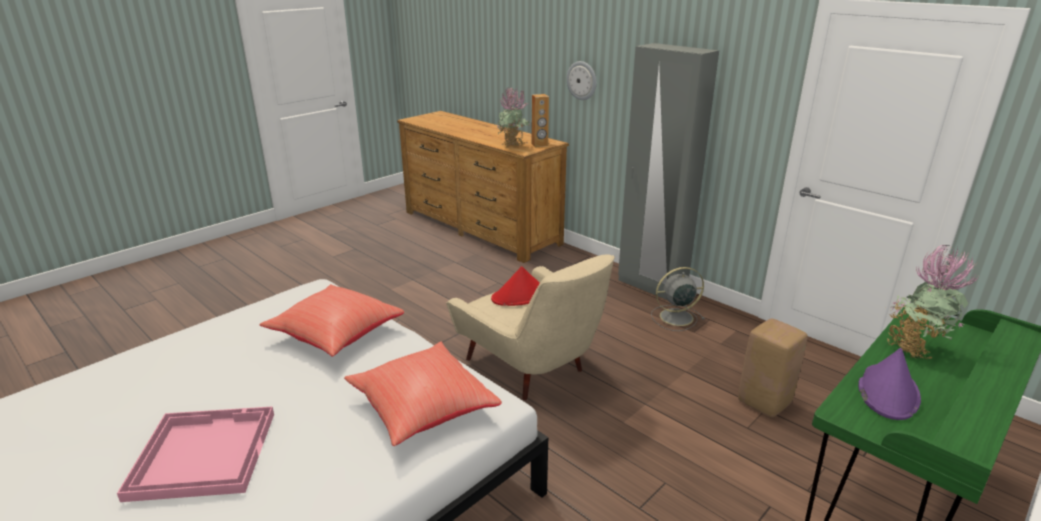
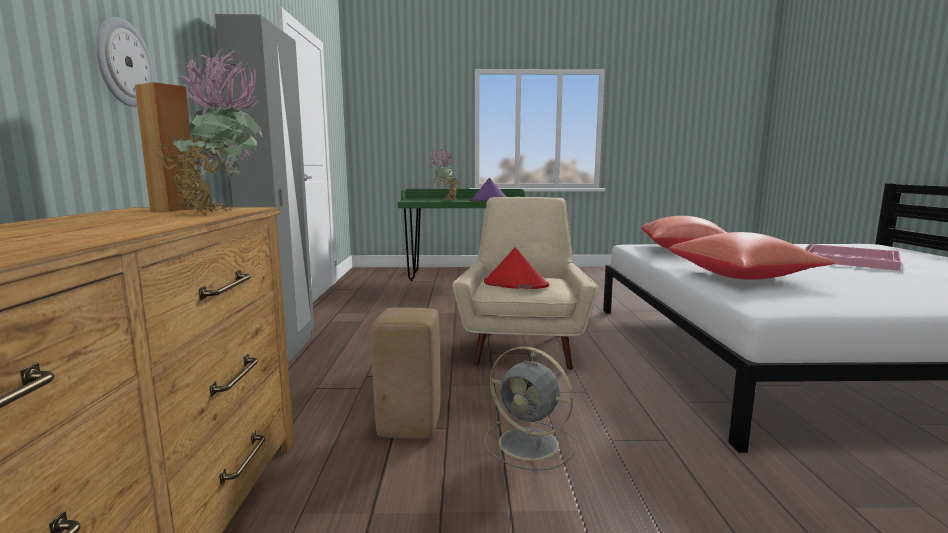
camera: 135 degrees left, 15 degrees down
grey fan [651,267,704,331] -> grey fan moved to [484,346,576,471]
beige stool [738,319,808,418] -> beige stool moved to [372,307,440,439]

